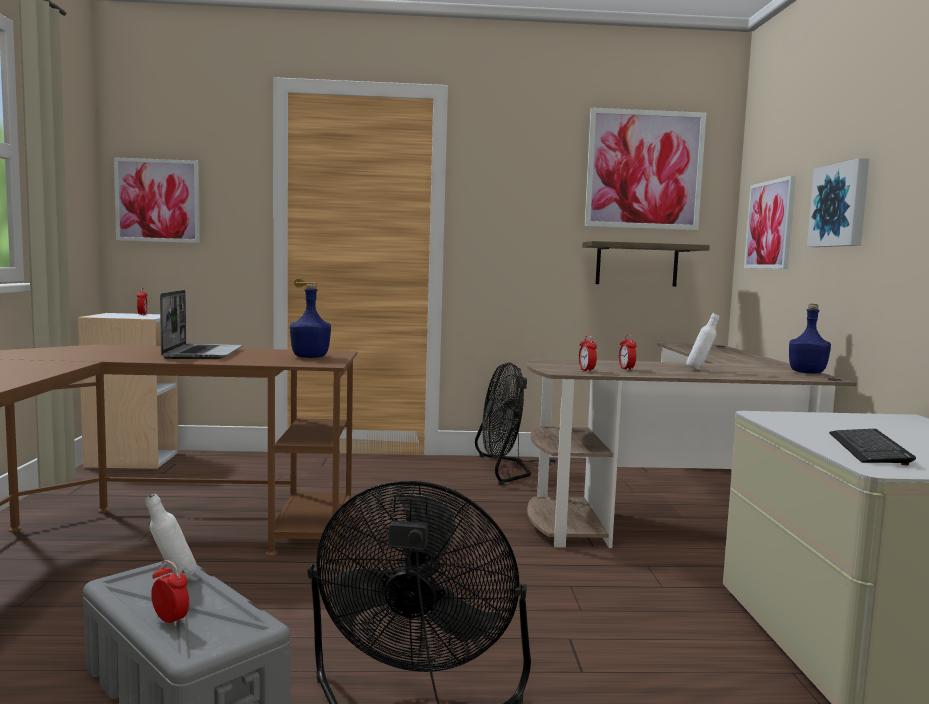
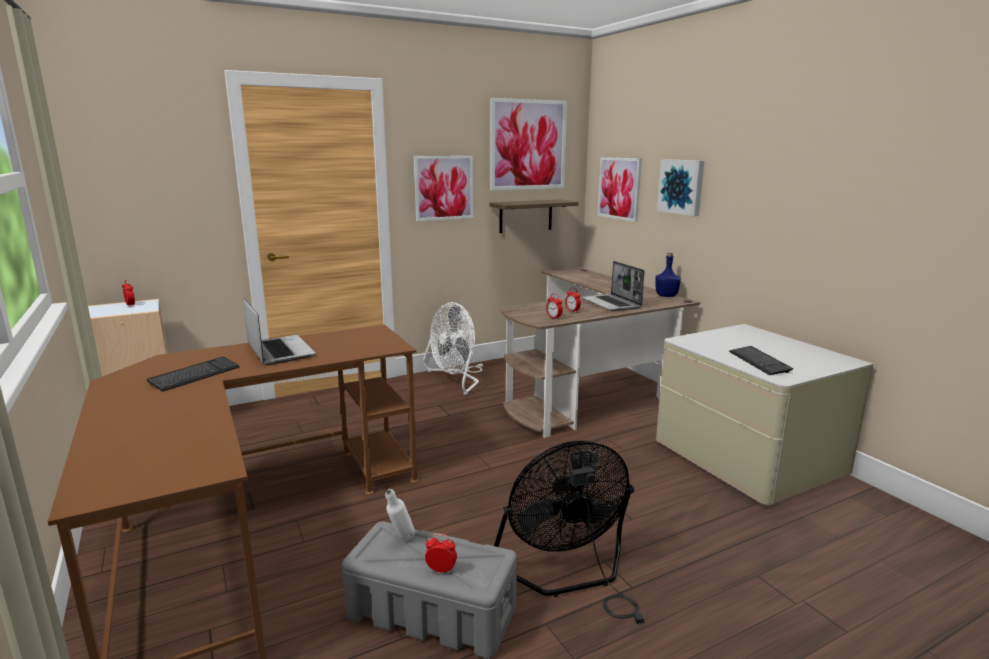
camera: 25 degrees left, 10 degrees up
picture [114,157,200,243] -> picture moved to [414,156,473,221]
blue bottle [290,283,331,358] -> none
black fan [475,362,558,485] -> white fan [423,302,484,395]
white bottle [686,313,720,371] -> laptop [582,261,645,311]
none -> keyboard [146,357,240,392]

